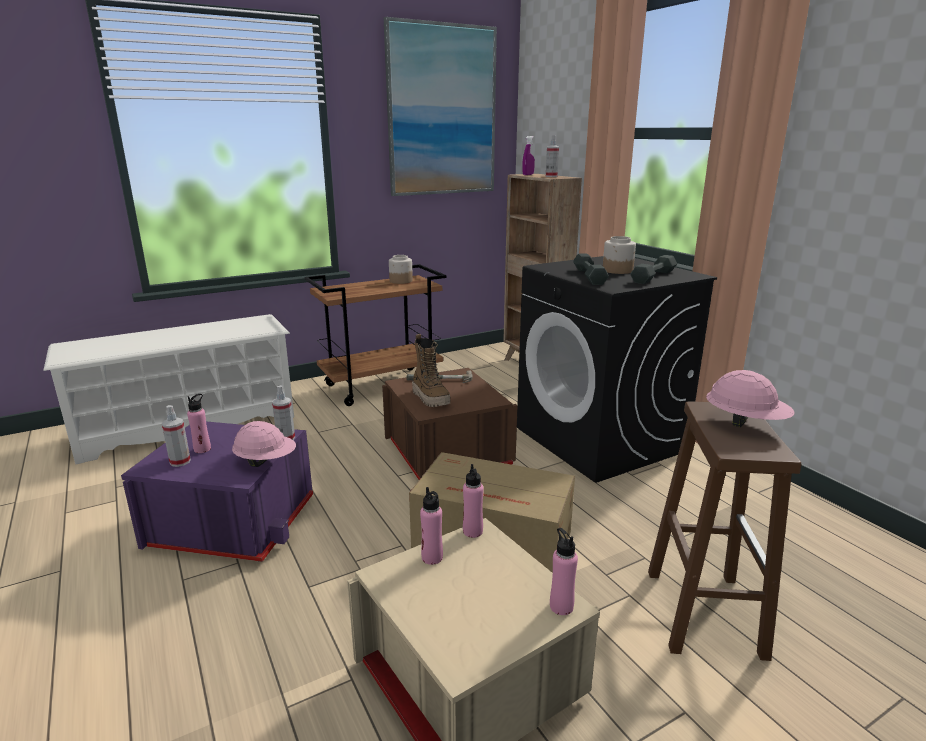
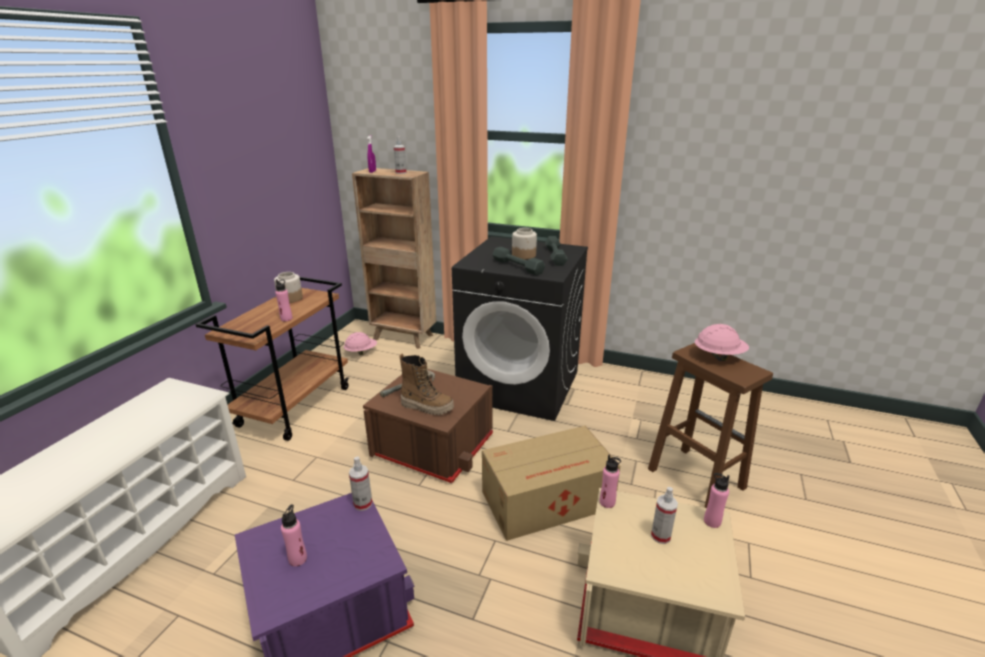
camera: 40 degrees left, 5 degrees up
spray bottle [162,405,191,467] -> spray bottle moved to [651,487,678,544]
pink hard hat [232,421,296,467] -> pink hard hat moved to [344,332,377,355]
picture [384,17,497,196] -> none
pink bottle [420,487,443,565] -> pink bottle moved to [275,279,292,321]

